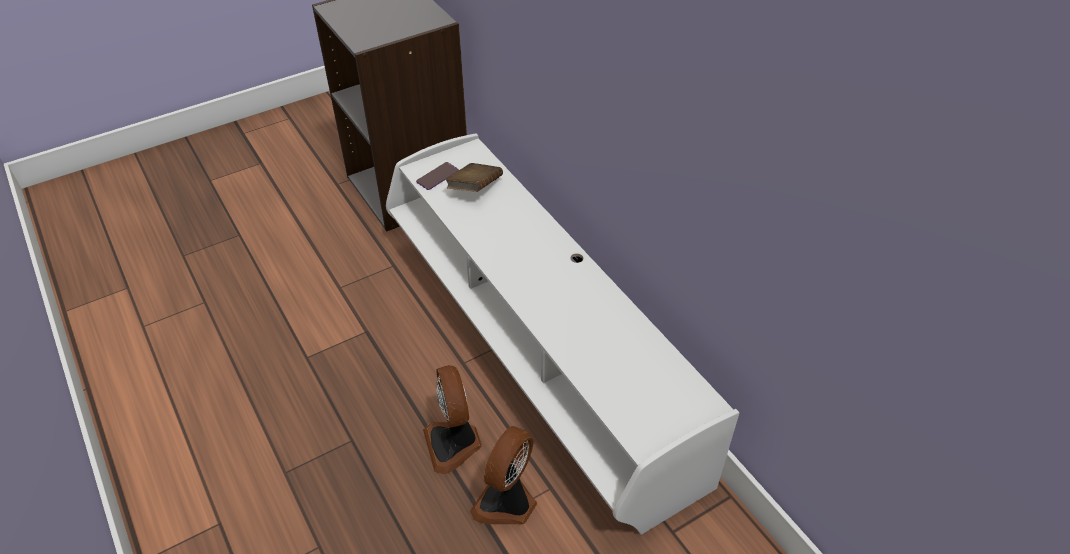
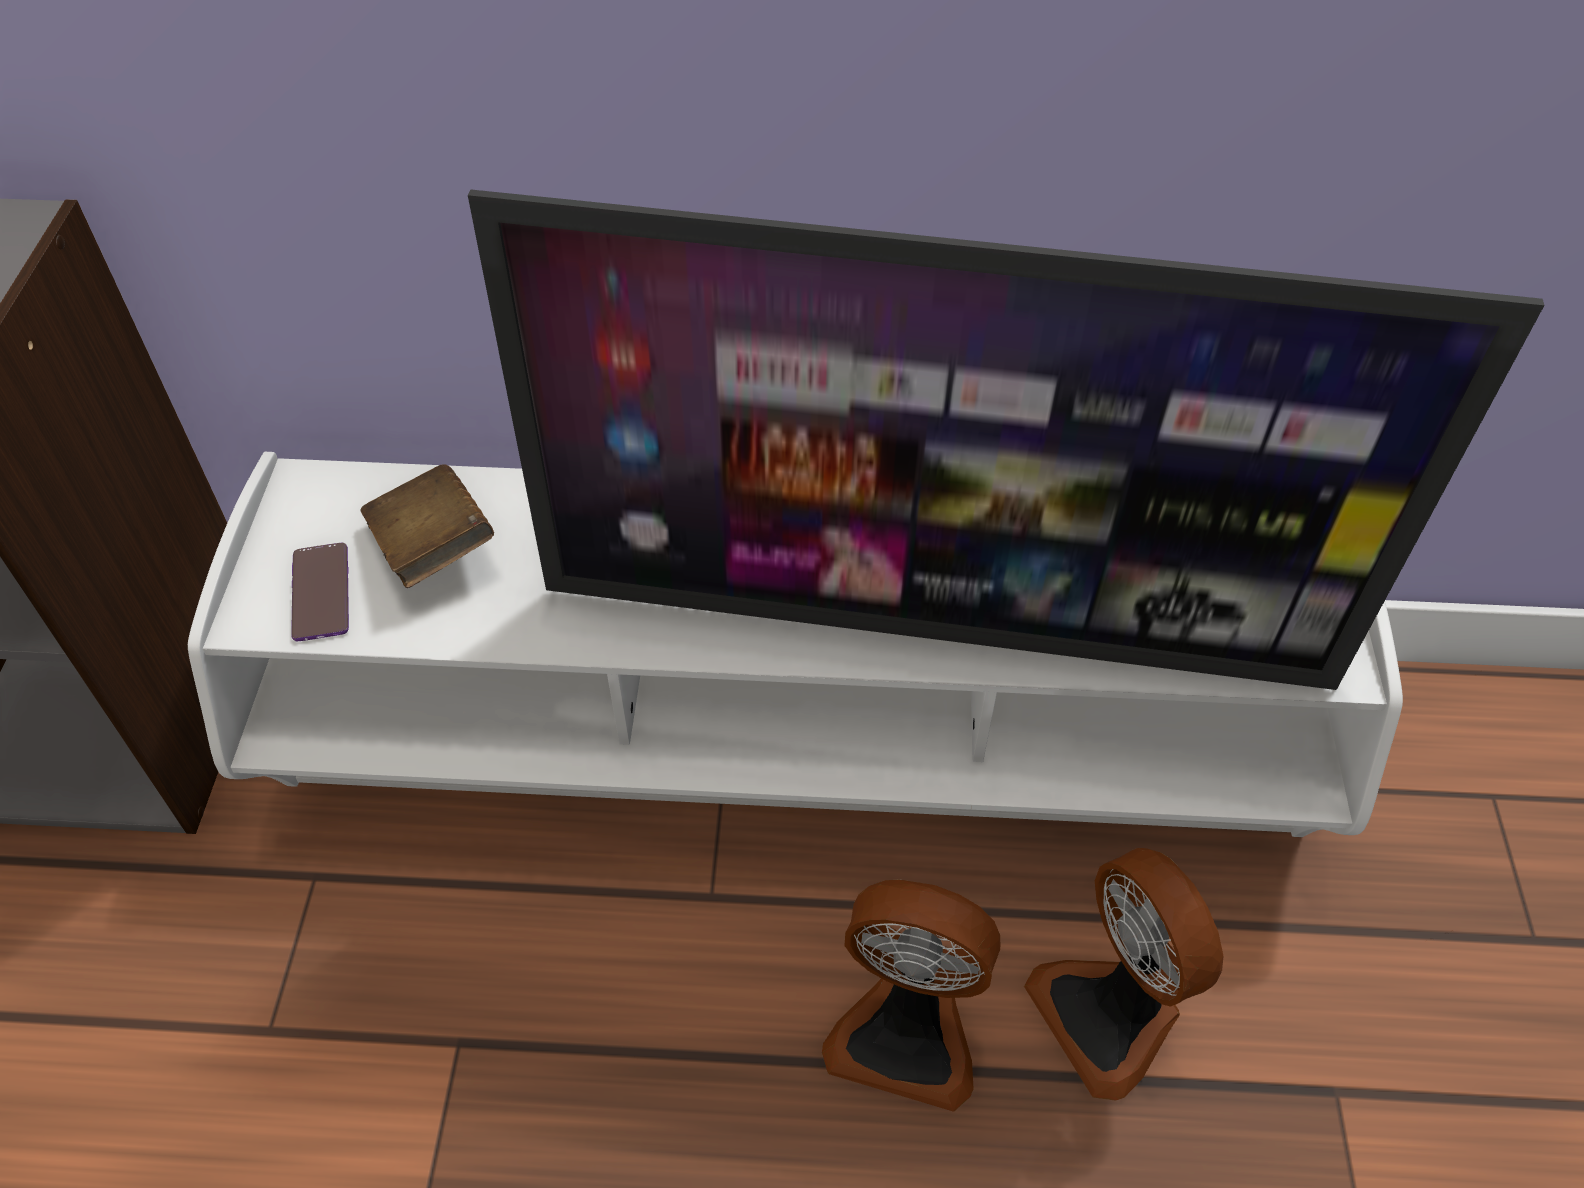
camera: 55 degrees left, 5 degrees up
none -> television [468,189,1544,690]

